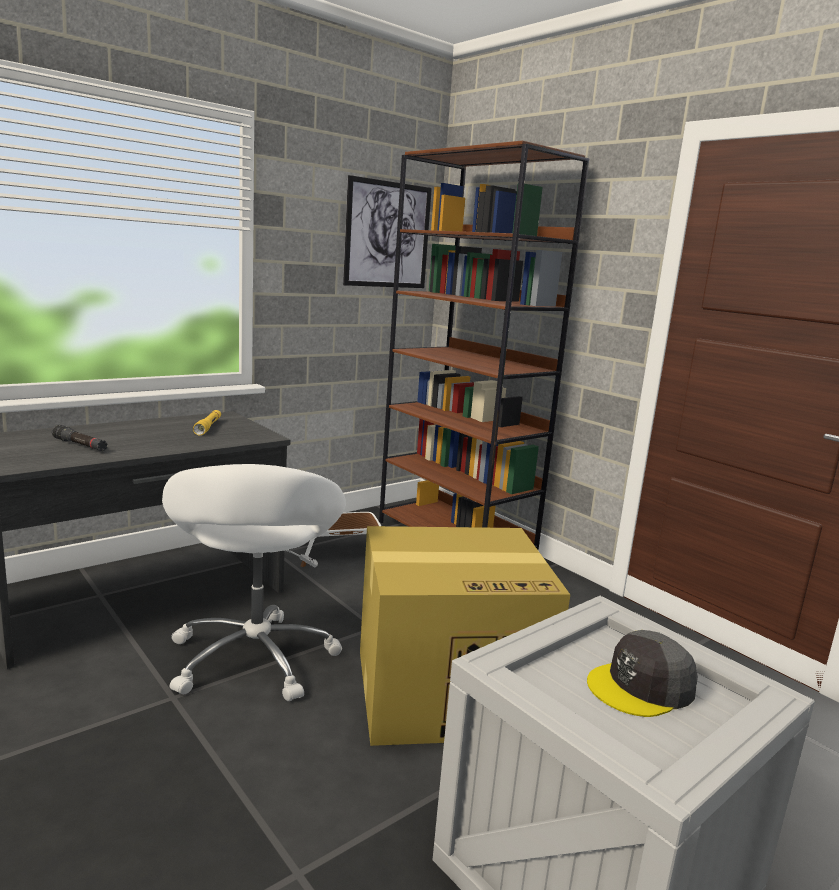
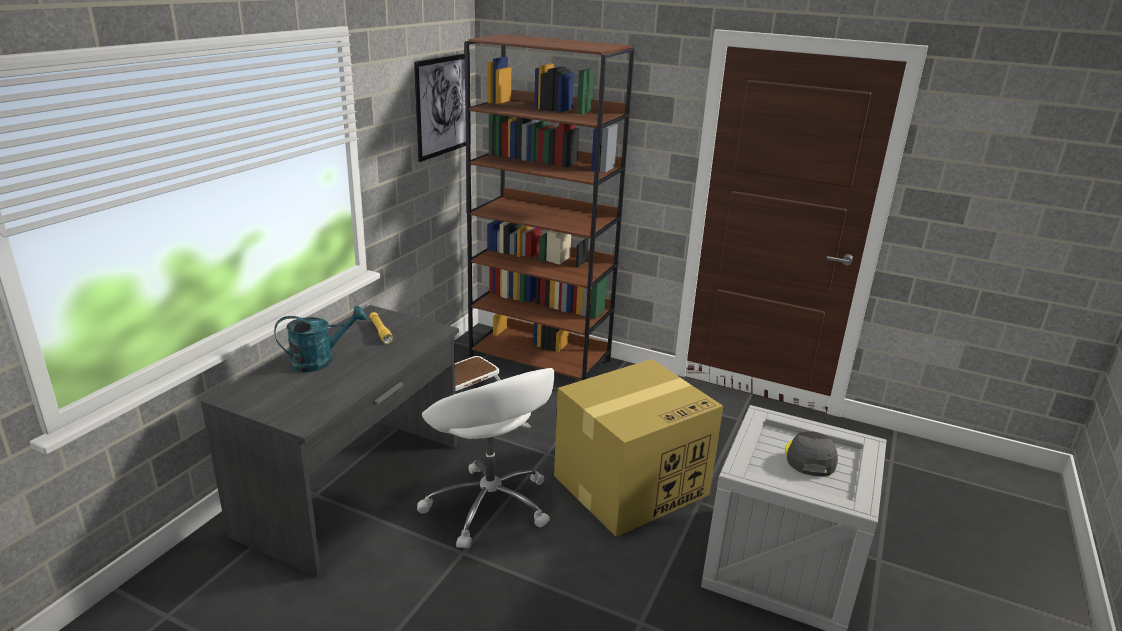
camera: 25 degrees left, 10 degrees up
black flashlight [51,425,108,451] -> none
grey cap [587,630,698,717] -> grey cap turned 150 degrees clockwise [785,431,838,476]
none -> turquoise watering can [274,306,367,372]

